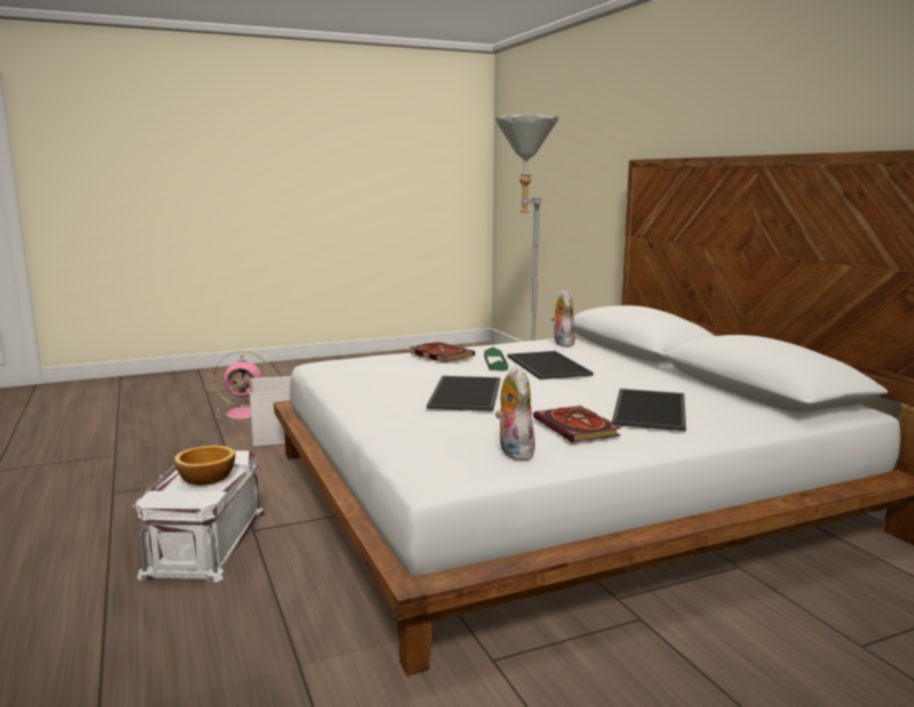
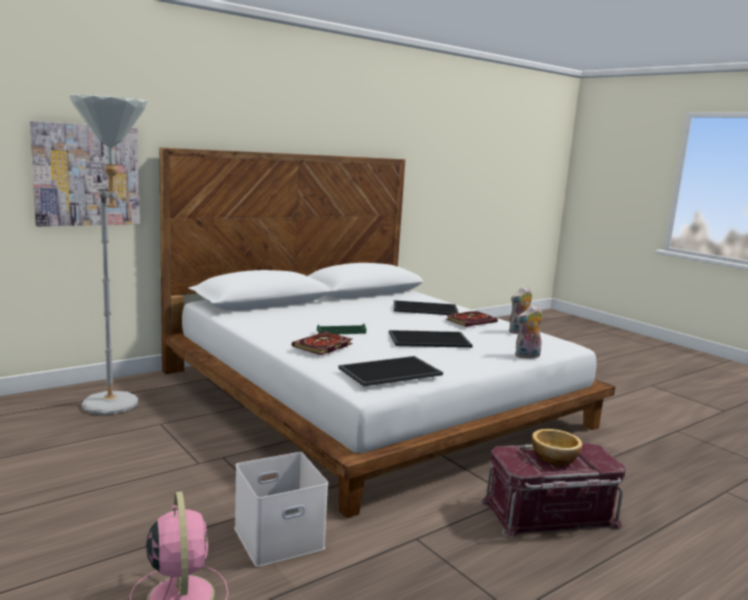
camera: 105 degrees left, 0 degrees up
white storage box [132,451,266,583] -> red storage box [481,442,626,538]
tray [507,351,593,380] -> tray moved to [338,356,443,387]
plush toy [551,290,575,346] -> plush toy moved to [515,305,542,358]
none -> picture [30,121,140,226]

